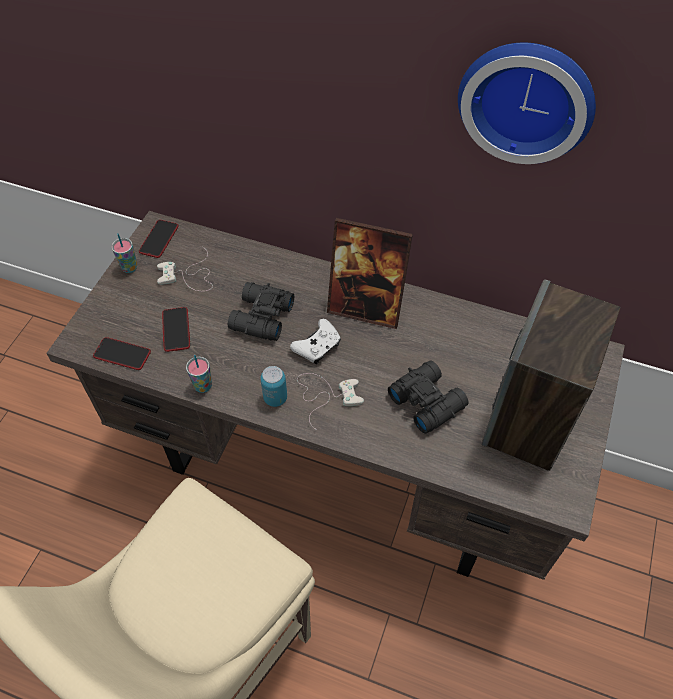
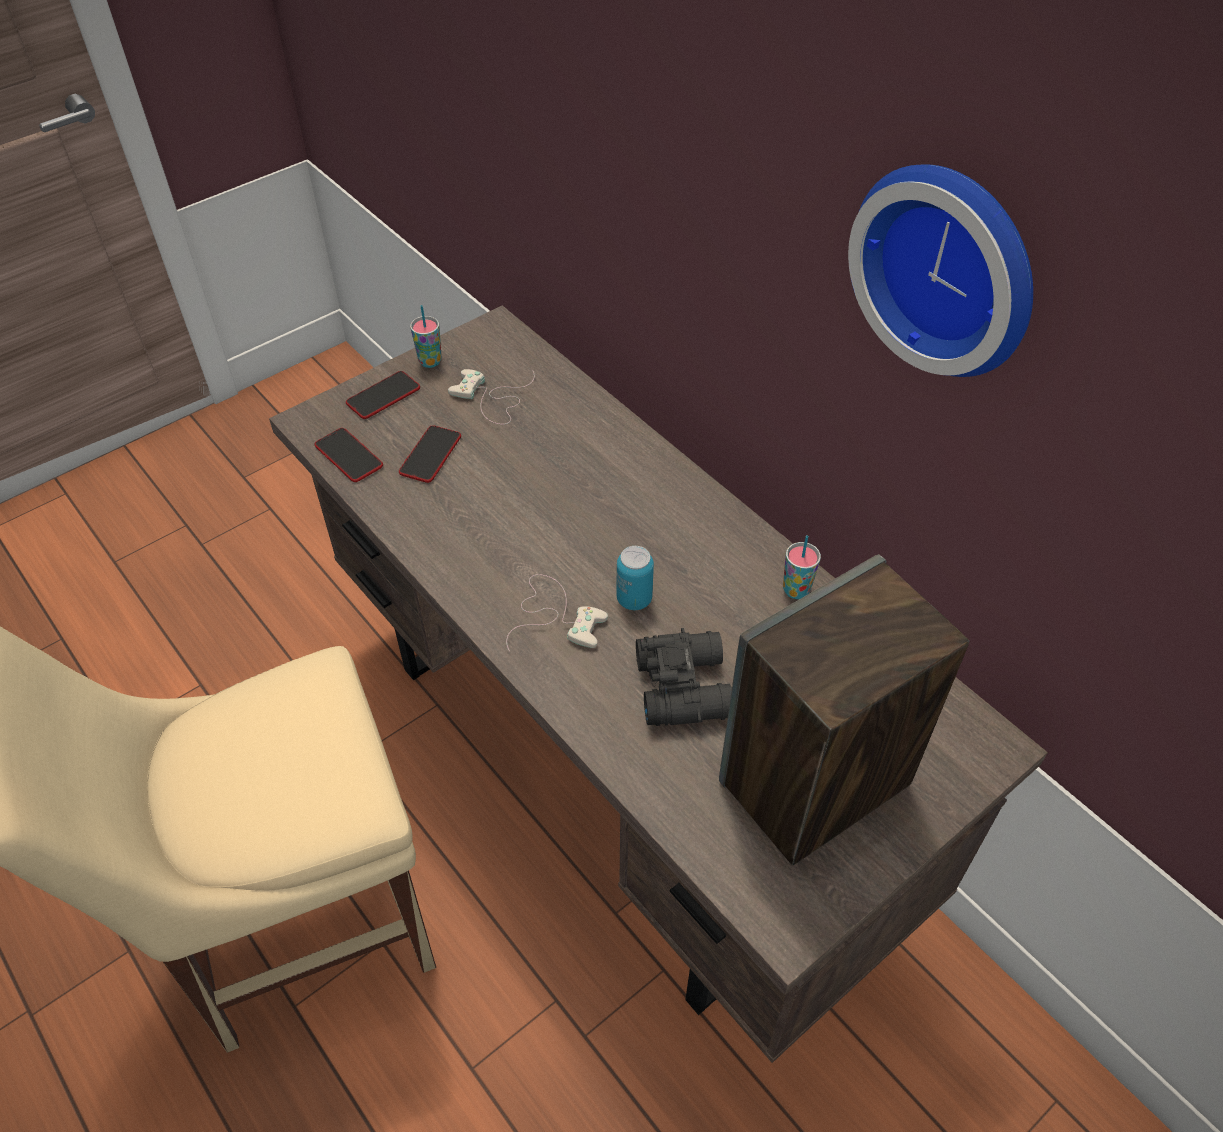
camera: 30 degrees right, 5 degrees down
phone [139,220,179,258] -> phone moved to [346,371,420,419]
cup [186,355,212,393] -> cup moved to [783,535,821,599]
black binoculars [228,282,294,341] -> none
can [260,366,287,407] -> can moved to [617,546,654,610]
white game controller [290,319,341,364] -> none
picture frame [327,218,413,329] -> none

